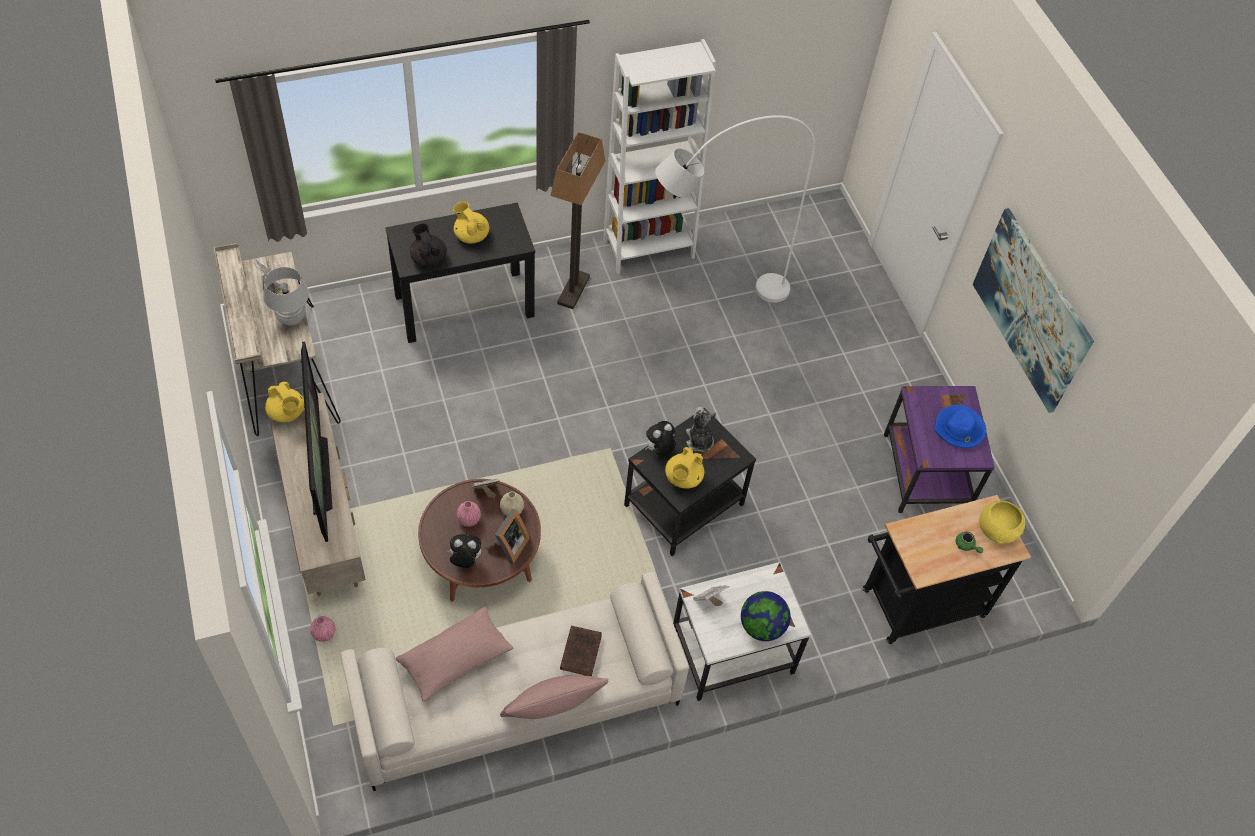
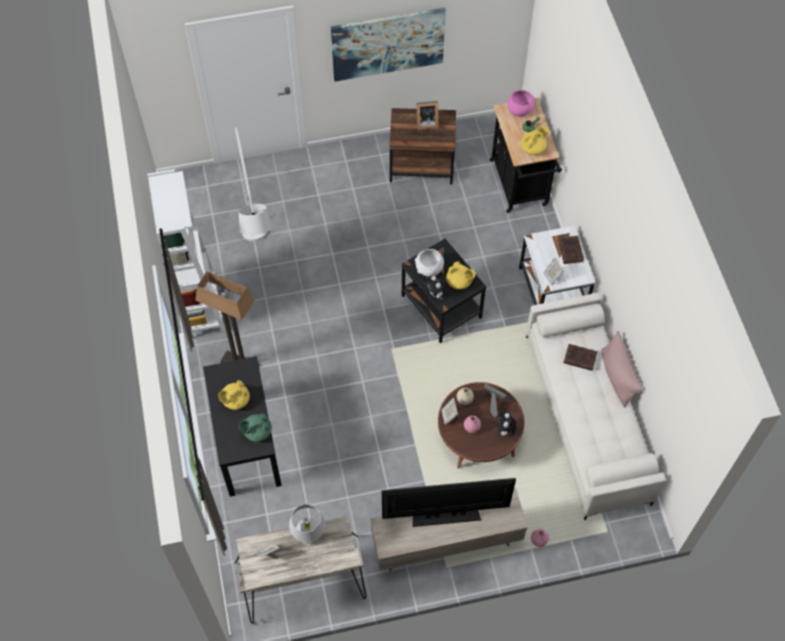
camera: 80 degrees left, 5 degrees up
yellow teapot [265,382,304,422] -> yellow teapot moved to [521,126,548,155]
pink pillow [396,607,514,702] -> none
black teapot [410,223,447,267] -> green teapot [239,413,272,442]
plush toy [686,406,716,453] -> white bowl [415,249,444,277]
globe [741,591,791,641] -> brown book [558,236,584,264]
purple side table [884,386,995,513] -> brown side table [389,108,456,184]
blue hat [935,405,986,448] -> picture frame [416,101,438,130]
yellow bowl [979,500,1025,544] -> pink bowl [507,90,534,117]

